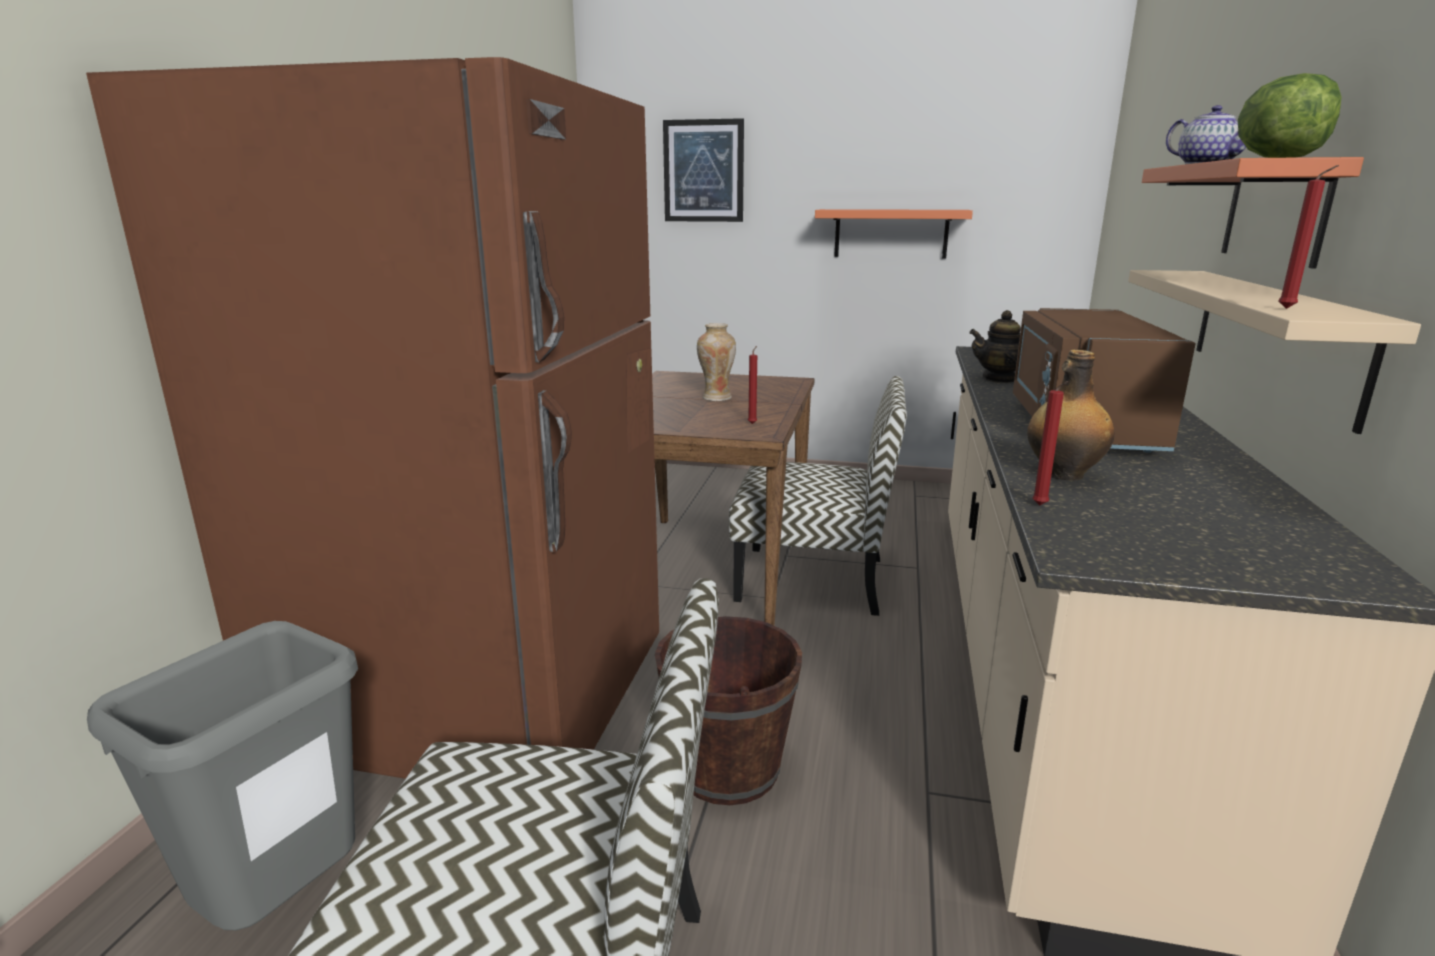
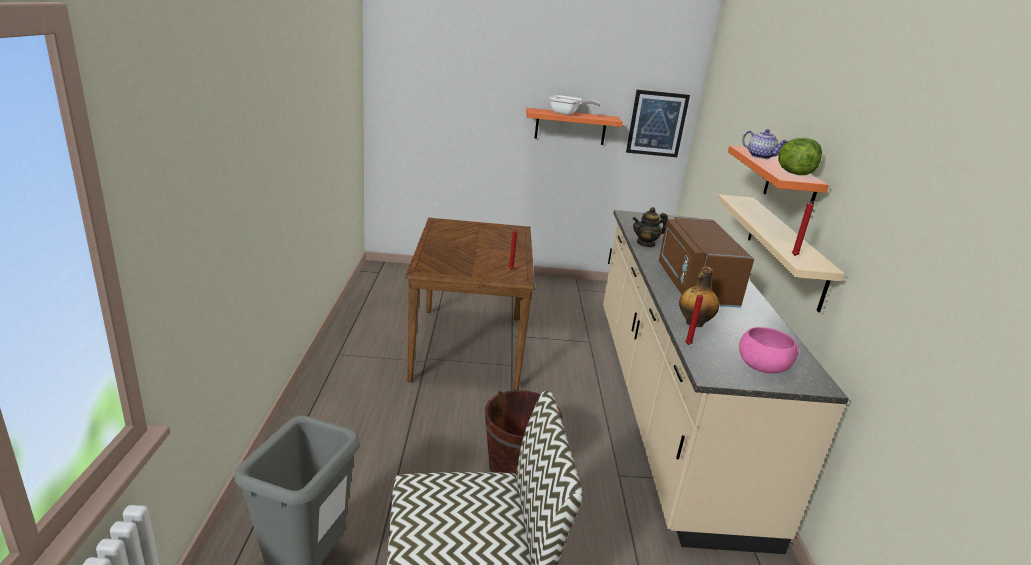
camera: 15 degrees left, 5 degrees up
brown fridge [86,57,659,779] -> none
picture [663,118,744,222] -> picture moved to [626,89,690,157]
vase [697,323,736,401] -> none
chair [729,376,907,616] -> none
none -> frying pan [549,95,601,115]
none -> pink bowl [739,327,799,373]

